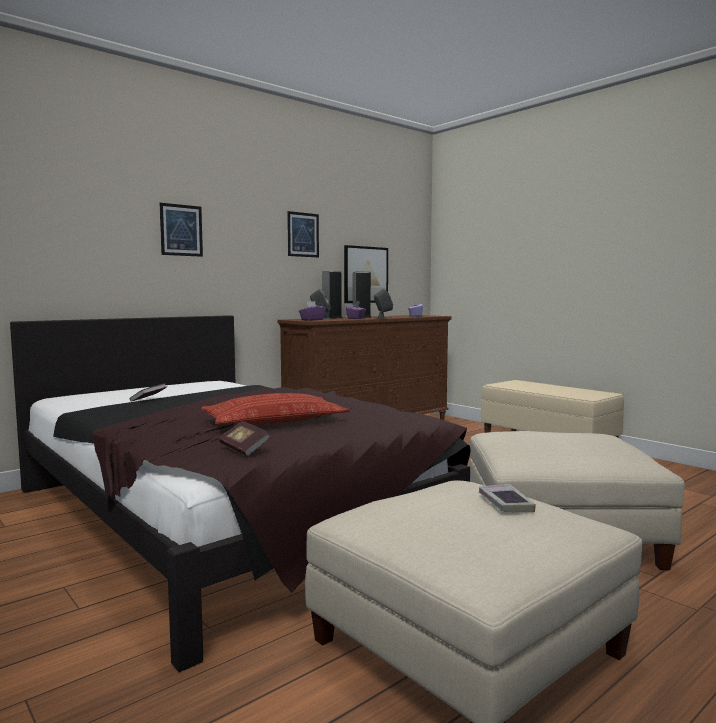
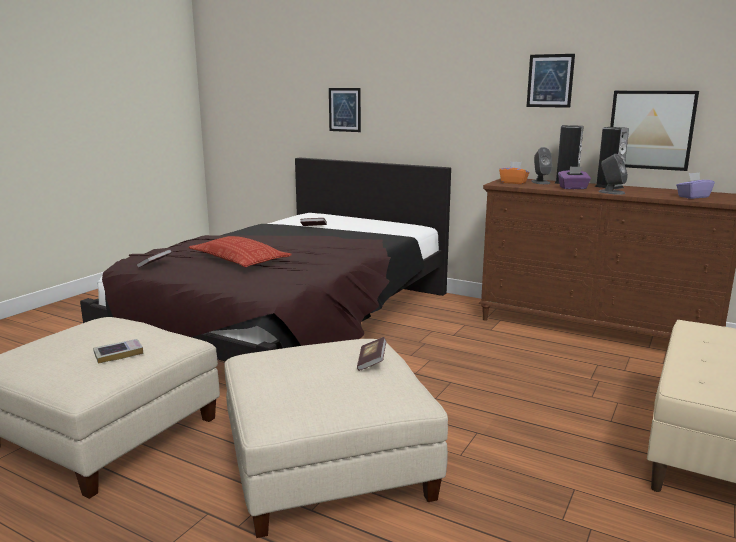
camera: 70 degrees right, 10 degrees up
picture [160,203,203,257] -> picture moved to [329,88,361,132]
purple tissue box [299,301,326,320] -> orange tissue box [499,161,529,184]
none -> book [357,337,386,371]

